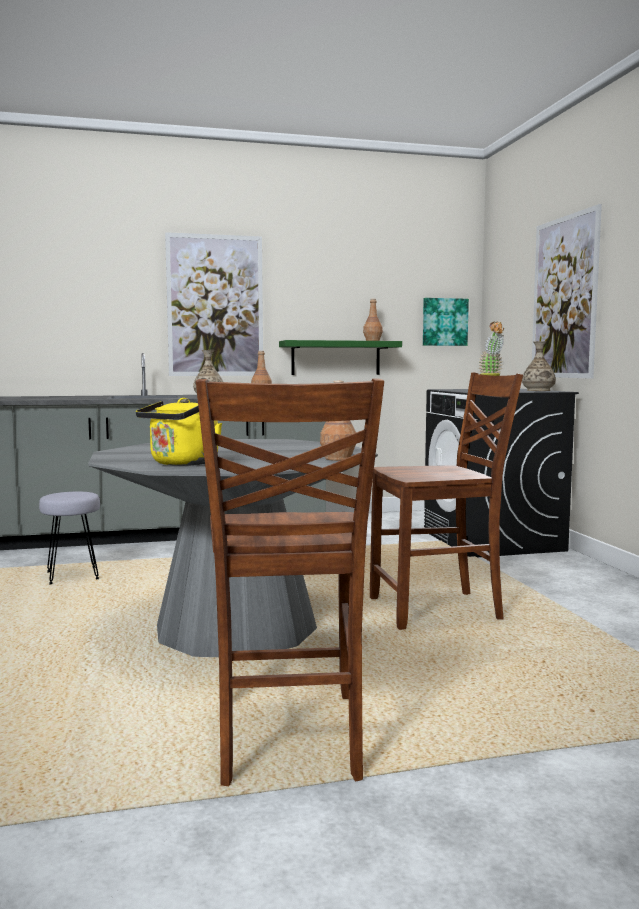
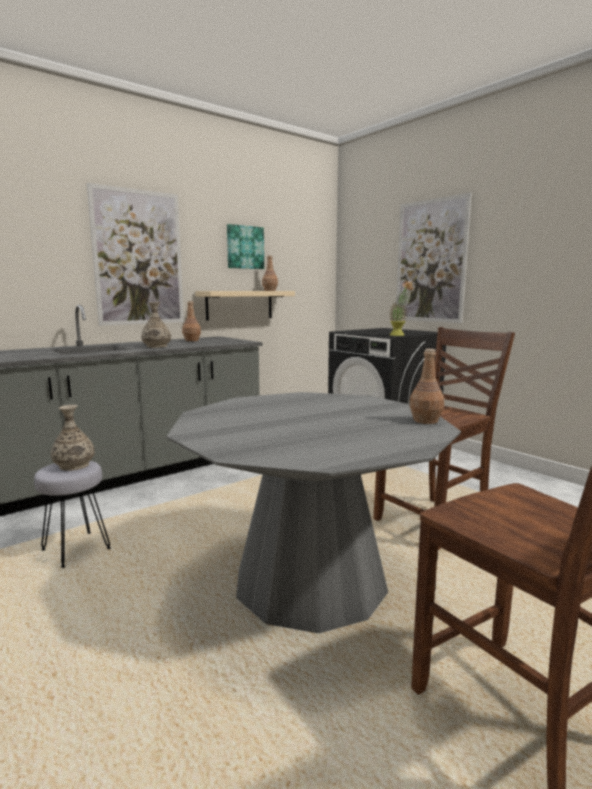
camera: 25 degrees left, 5 degrees up
yellow kettle [136,398,222,466] -> none
green shelf [279,340,402,375] -> beige shelf [195,291,295,321]
picture [423,298,469,346] -> picture moved to [227,224,264,269]
vase [522,341,556,391] -> vase moved to [51,405,95,471]

